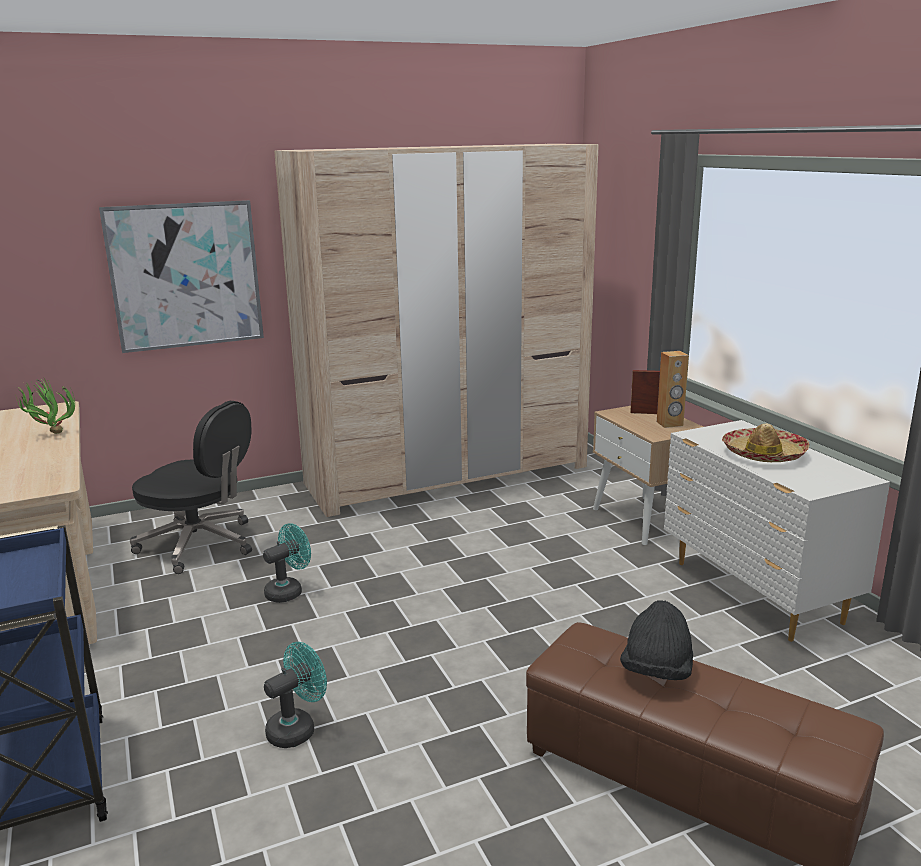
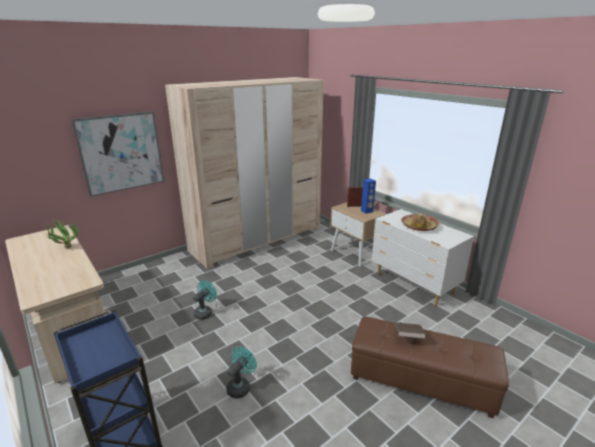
camera: 15 degrees left, 5 degrees up
black office chair [130,401,252,574] -> none
black hat [620,600,693,680] -> brown book [395,322,426,339]
brown speaker [657,351,689,428] -> blue speaker [361,179,376,214]

